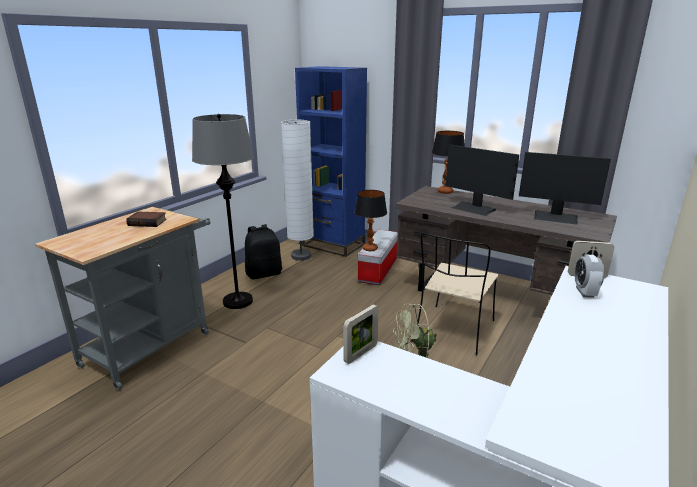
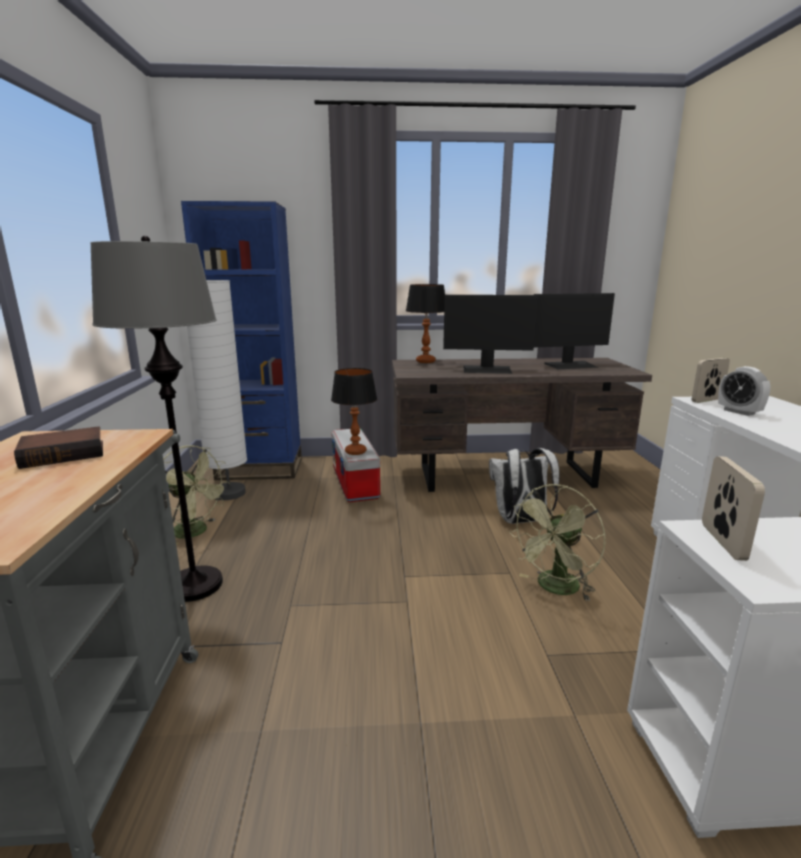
camera: 35 degrees left, 5 degrees down
black backpack [245,224,282,279] -> green fan [163,445,230,545]
beige chair [418,233,499,355] -> white backpack [489,448,559,524]

